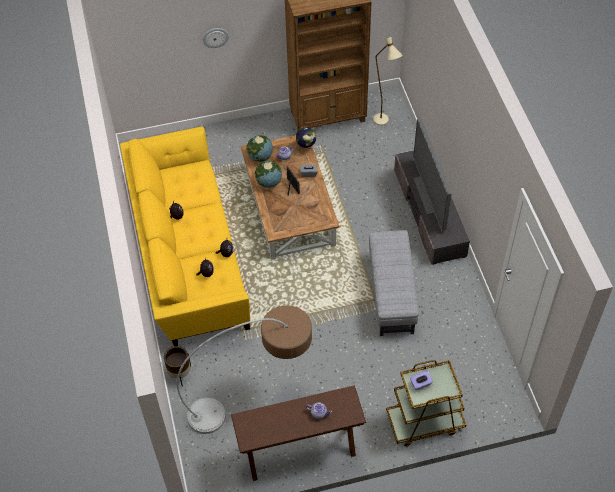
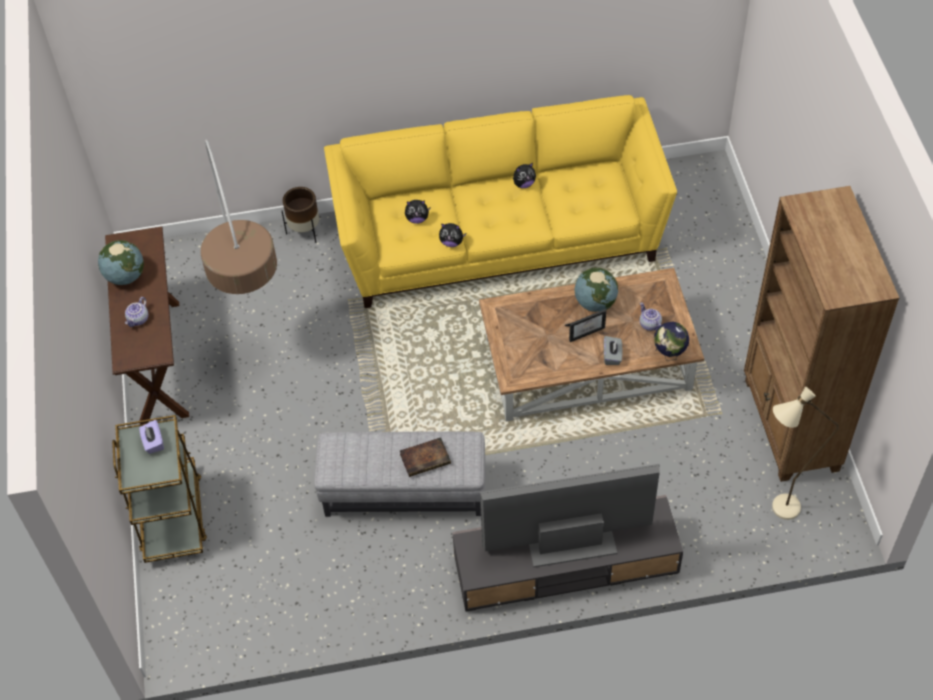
camera: 95 degrees right, 0 degrees up
wall clock [203,28,229,48] -> none
globe [246,135,273,162] -> globe moved to [98,240,144,285]
none -> book [399,437,451,477]

